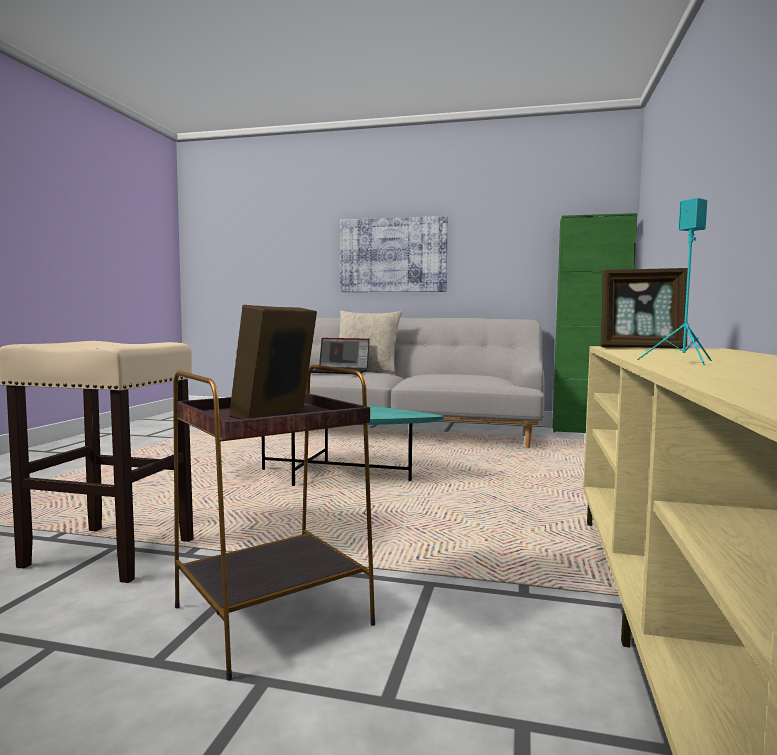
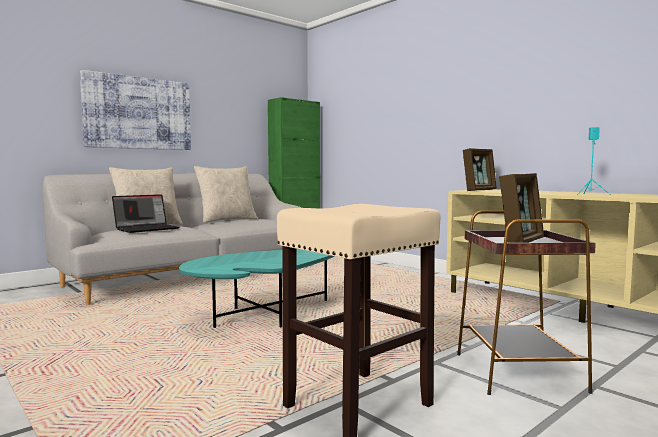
camera: 55 degrees left, 0 degrees up
picture frame [229,305,317,419] -> picture frame turned 105 degrees counterclockwise [499,173,544,243]
none -> beige pillow [194,166,258,223]

